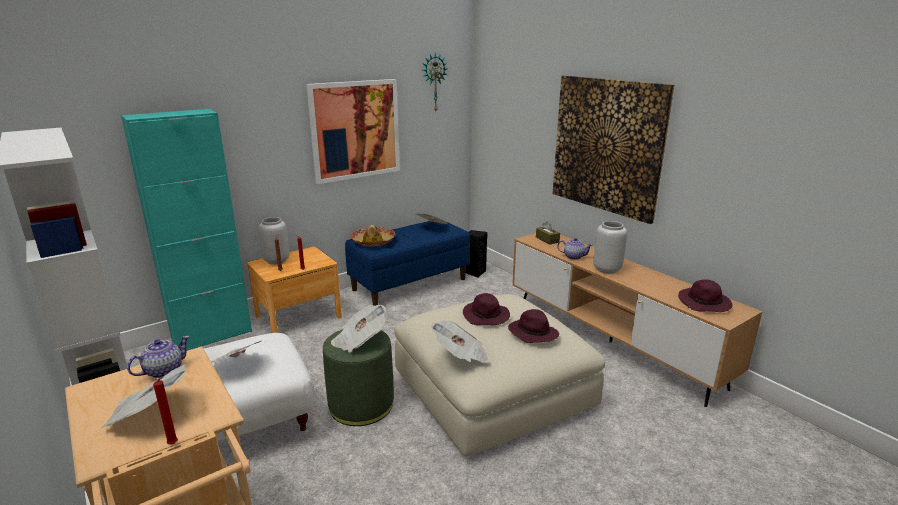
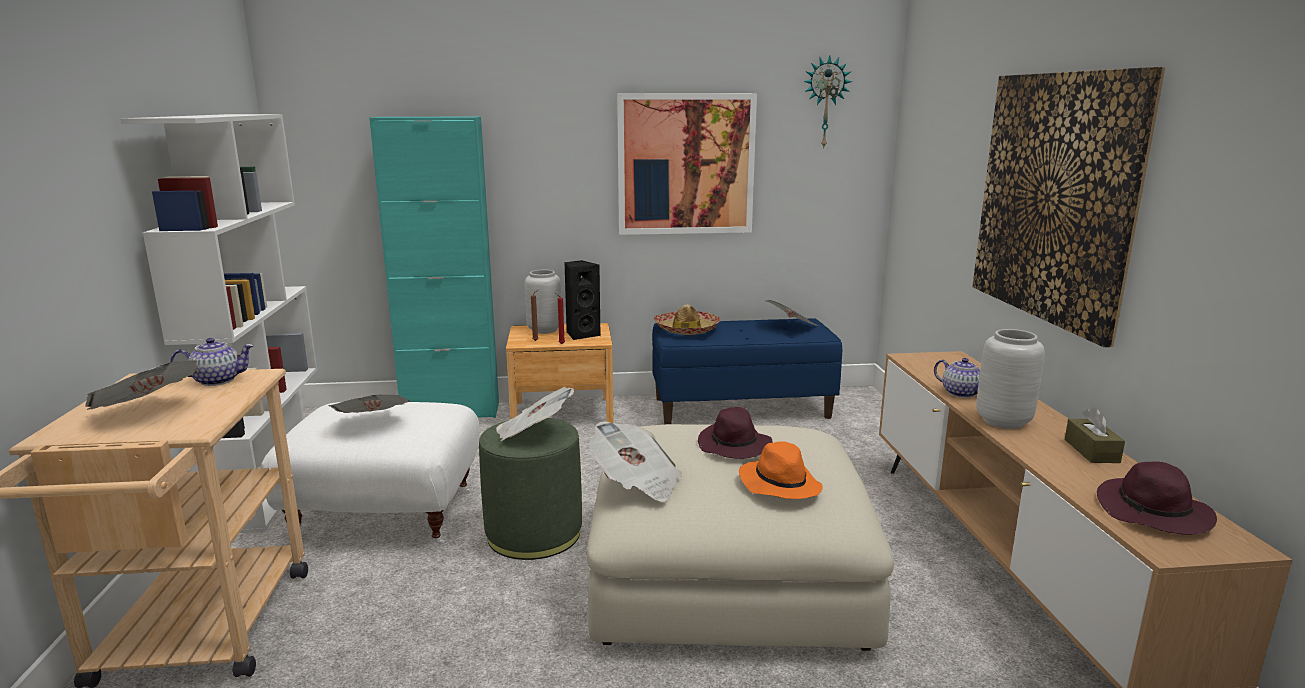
camera: 30 degrees right, 5 degrees down
red candle [153,377,178,444] -> none
black speaker [466,230,487,278] -> black speaker moved to [564,260,601,340]
purple hat [508,309,559,343] -> orange hat [739,441,823,499]
brown tissue box [536,221,560,245] -> brown tissue box moved to [1065,407,1125,463]

